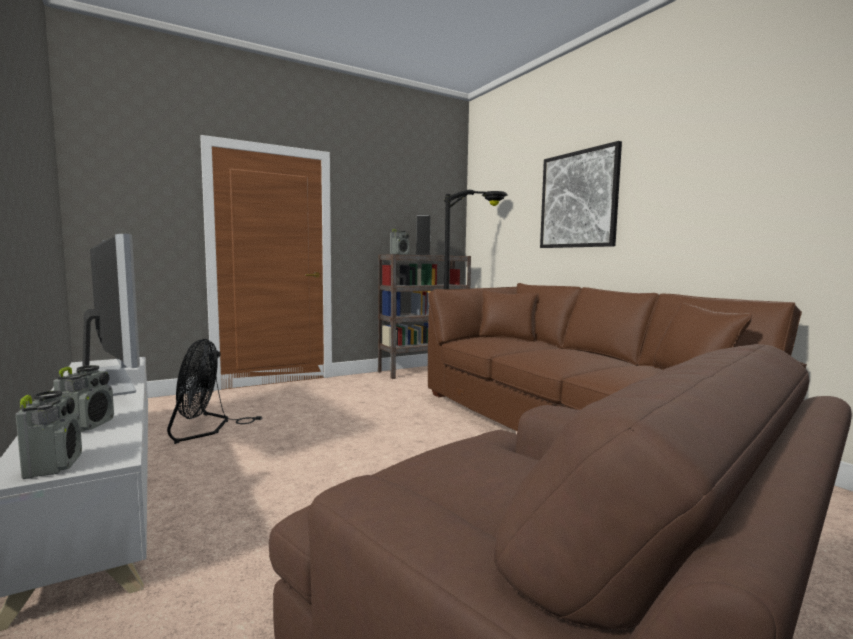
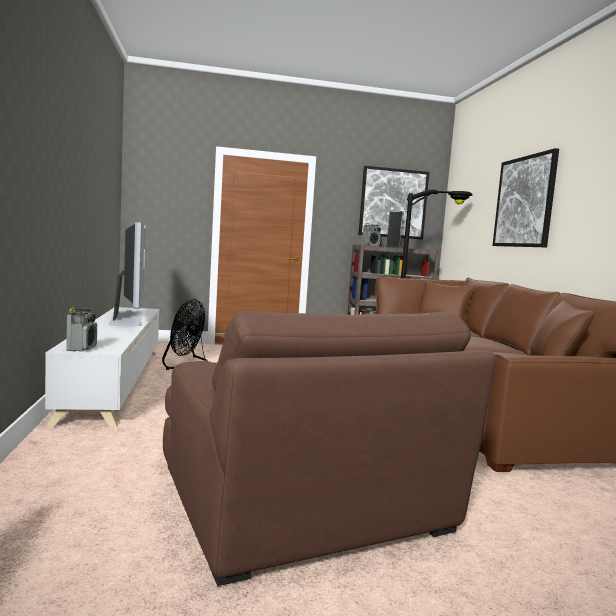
camera: 20 degrees right, 0 degrees up
radio [53,365,114,432] -> none
none -> picture [358,166,429,240]

